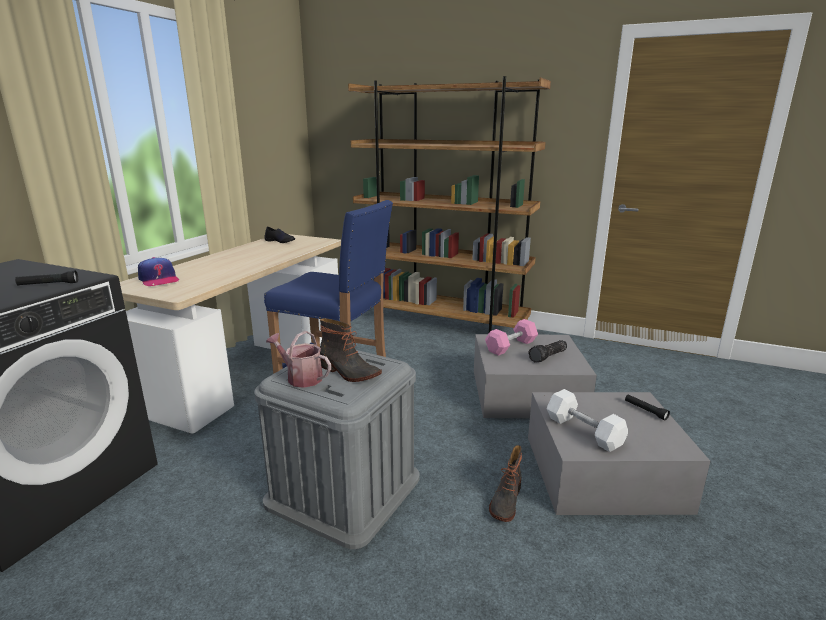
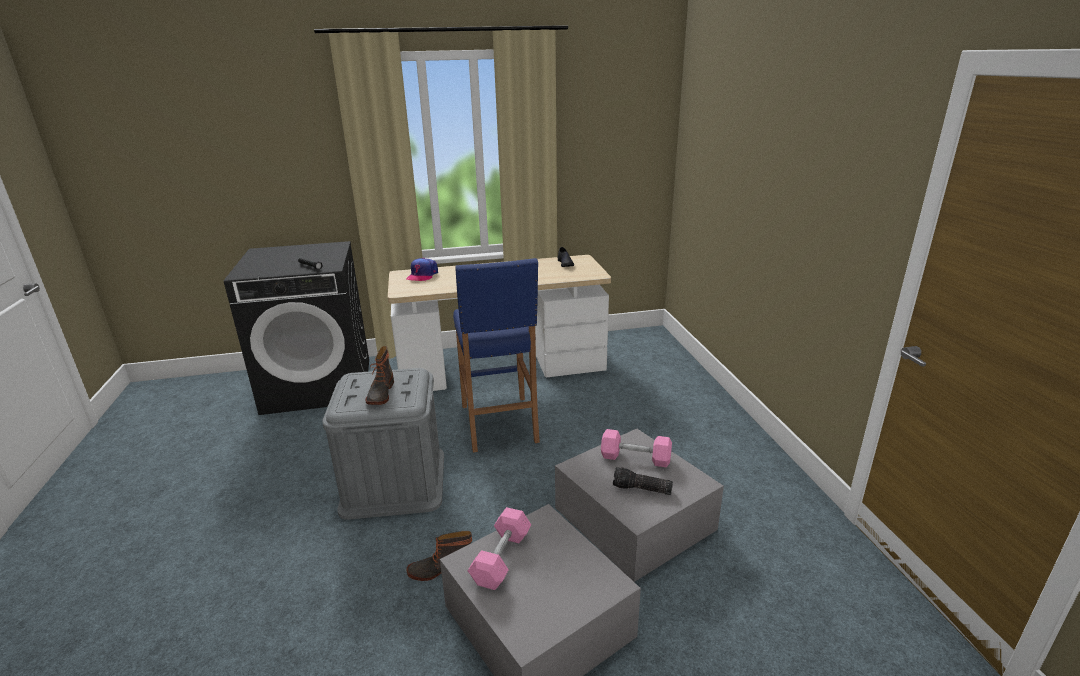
camera: 55 degrees right, 5 degrees up
watering can [266,331,331,388] -> none
brown bookcase [348,76,551,332] -> none
white dumbbell [547,389,628,452] -> pink dumbbell [468,507,531,590]
black flashlight [625,394,670,420] -> none

